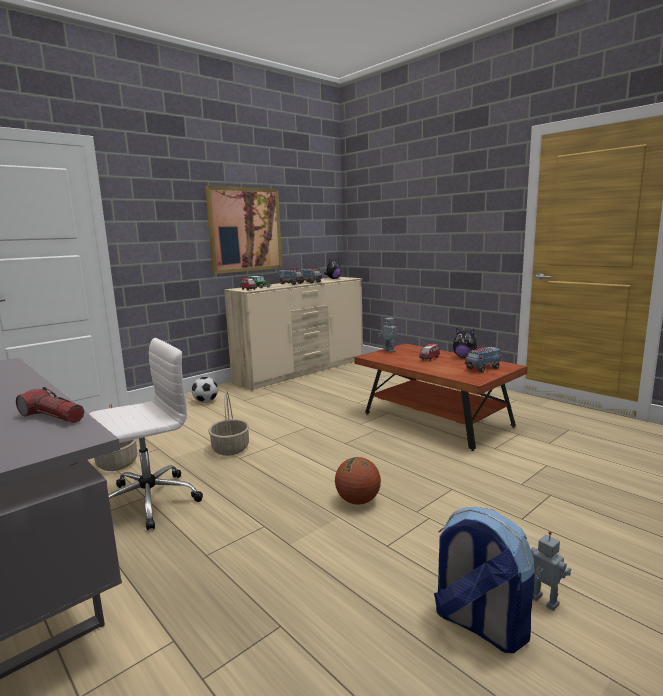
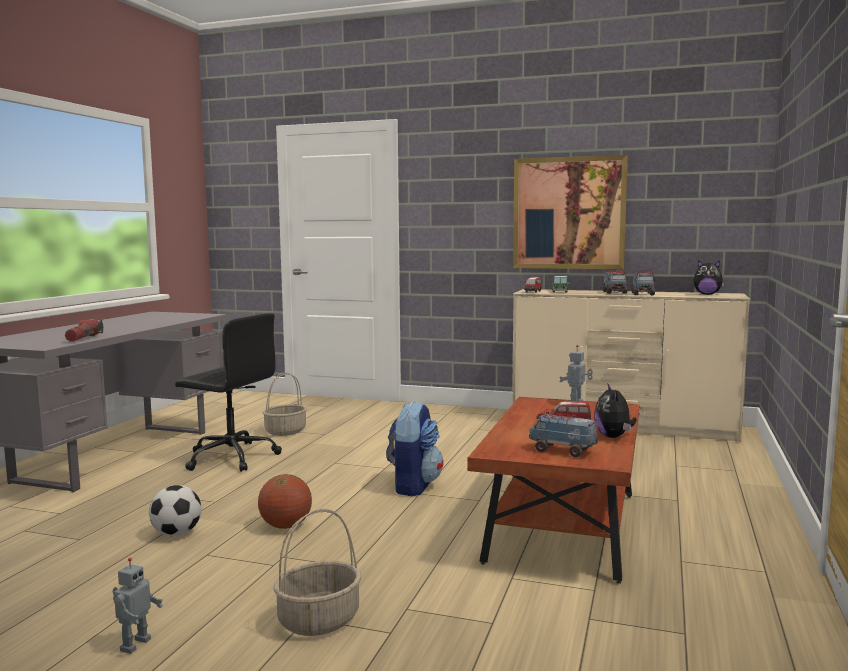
camera: 60 degrees right, 5 degrees down
white office chair [89,338,203,530] -> black office chair [175,313,282,472]
football [191,377,218,403] -> football moved to [149,485,202,536]
basket [208,391,249,456] -> basket moved to [273,509,361,636]
backpack [434,507,535,653] -> backpack moved to [386,401,444,496]

